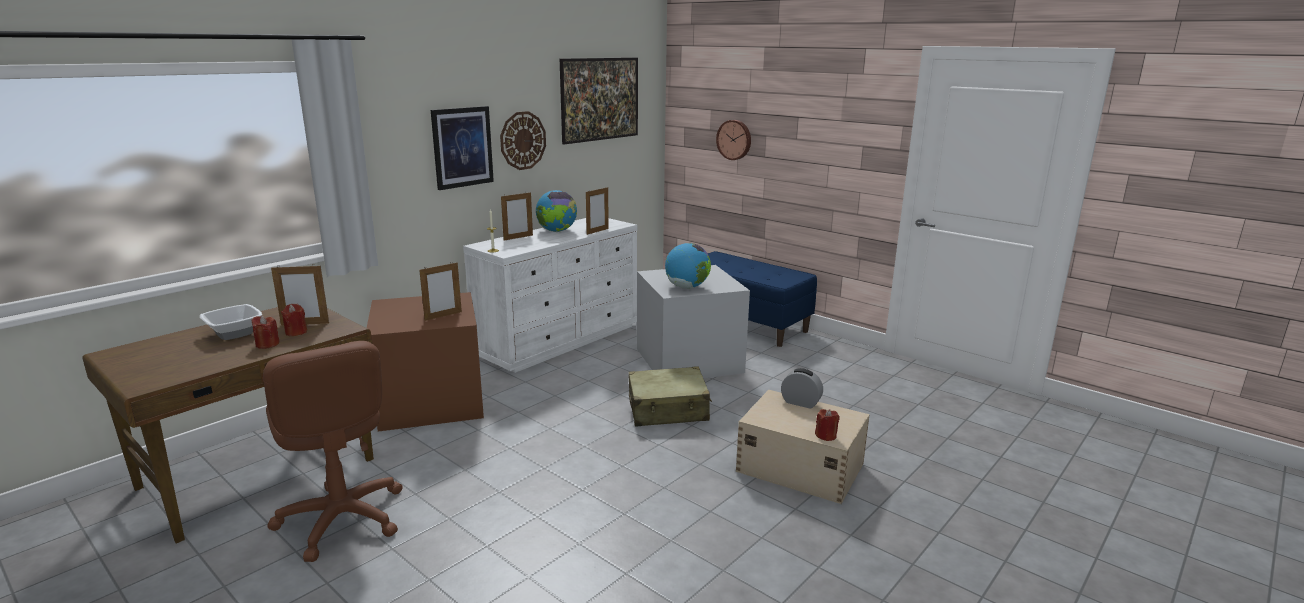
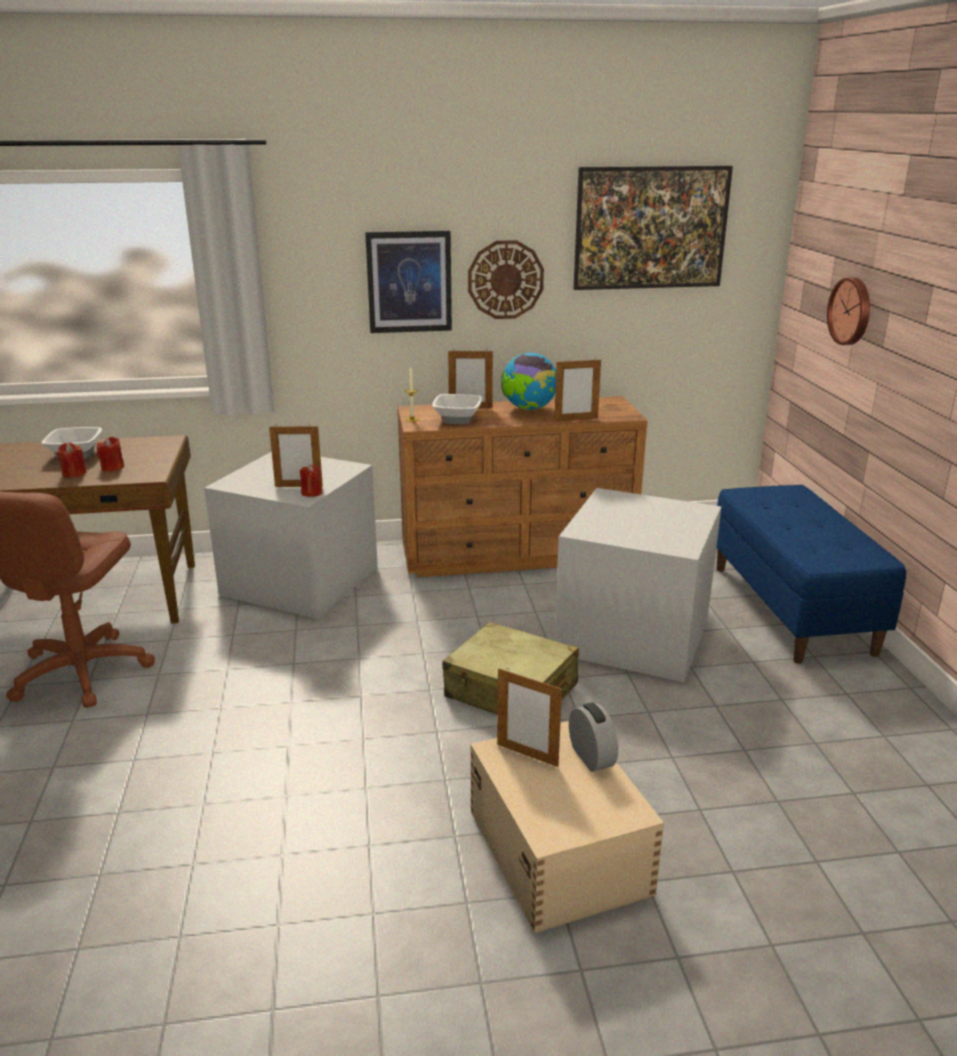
camera: 40 degrees right, 5 degrees up
picture frame [271,265,329,326] -> picture frame moved to [497,668,562,767]
brown storage box [367,292,484,432] -> grey storage box [204,452,378,619]
white dresser [463,218,637,373] -> brown dresser [397,396,648,577]
globe [665,243,711,289] -> none
red candle [815,409,840,441] -> red candle moved to [300,464,322,497]
none -> bowl [432,394,482,424]

